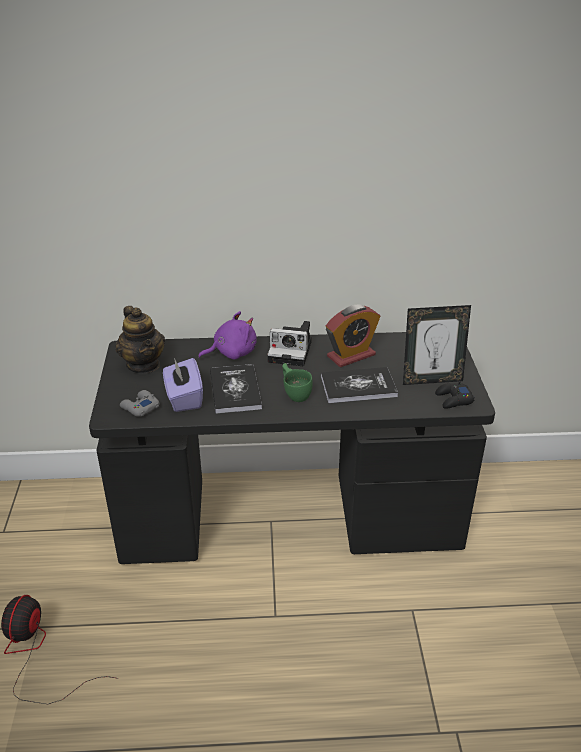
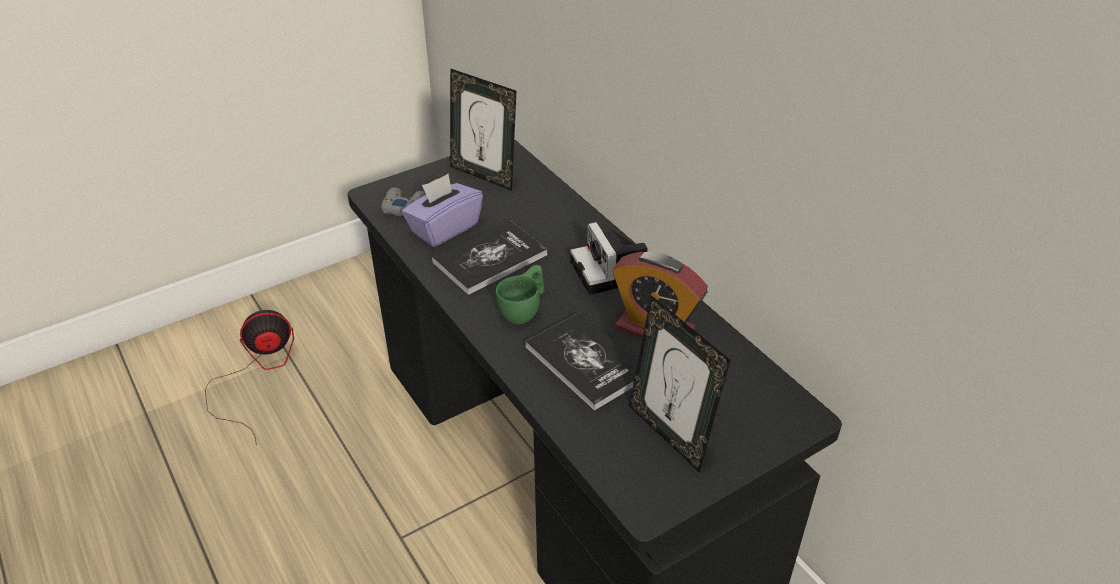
camera: 60 degrees right, 5 degrees up
teapot [116,306,165,373] -> picture frame [450,68,516,191]
purple plush toy [198,311,257,359] -> none
black game controller [435,381,475,409] -> none

